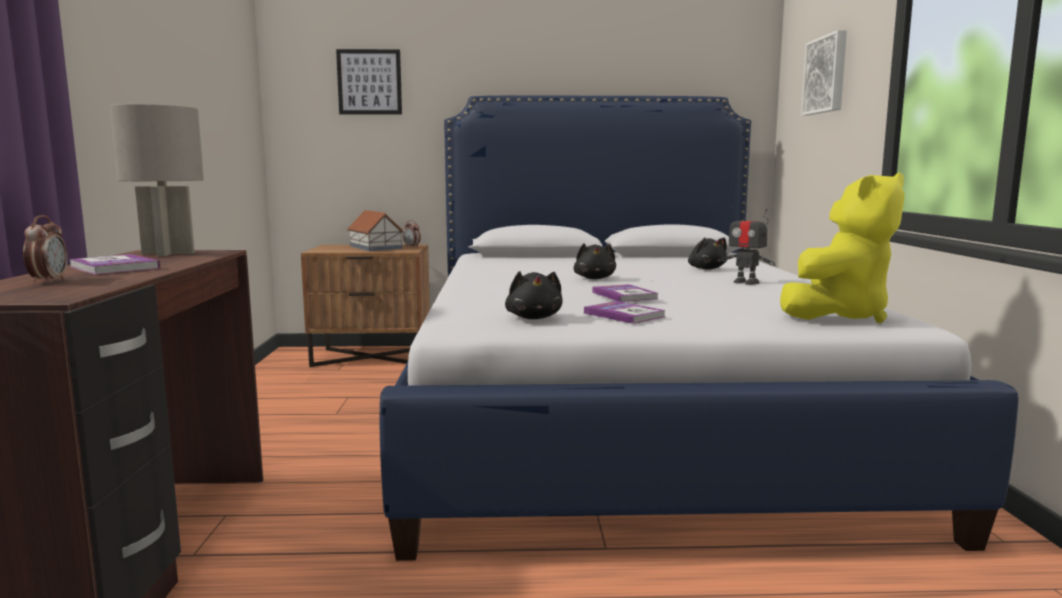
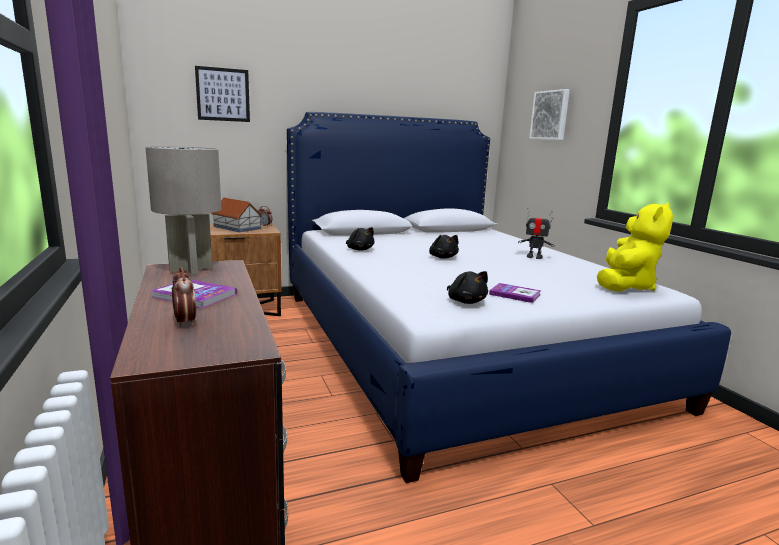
camera: 20 degrees left, 5 degrees up
book [592,284,658,302] -> none
black plush toy [688,237,727,270] -> black plush toy moved to [346,227,375,251]

